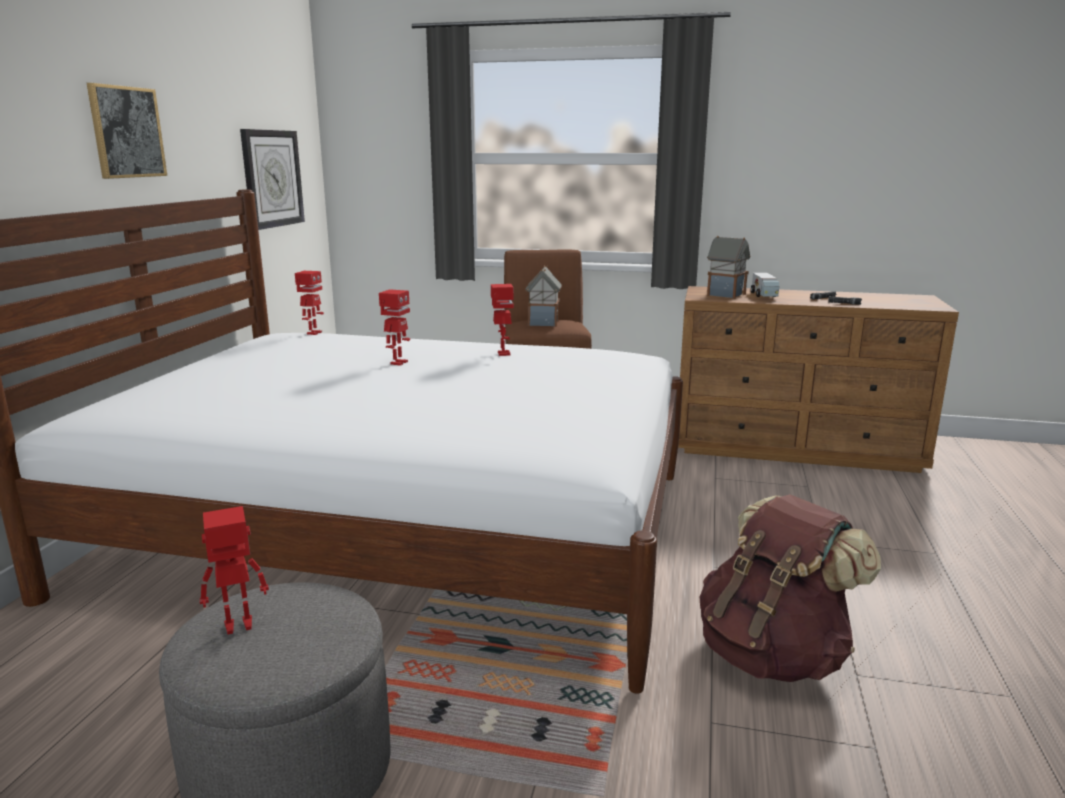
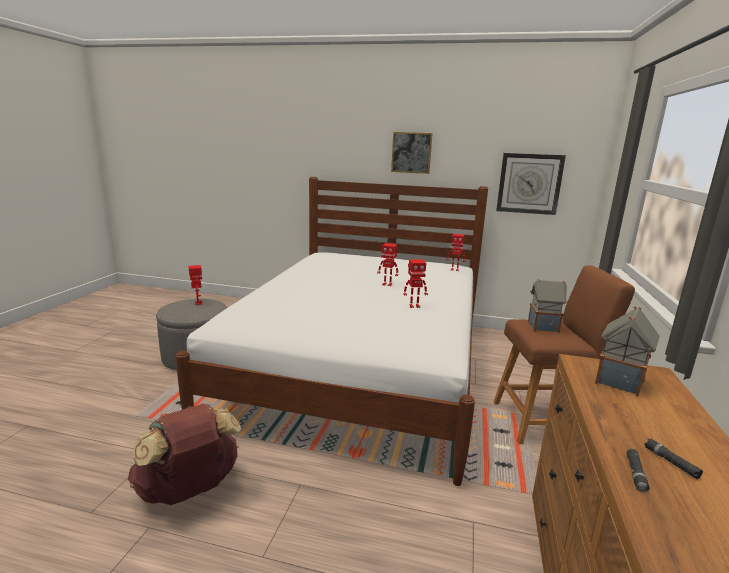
camera: 90 degrees right, 0 degrees up
toy truck [751,273,779,297] -> none

